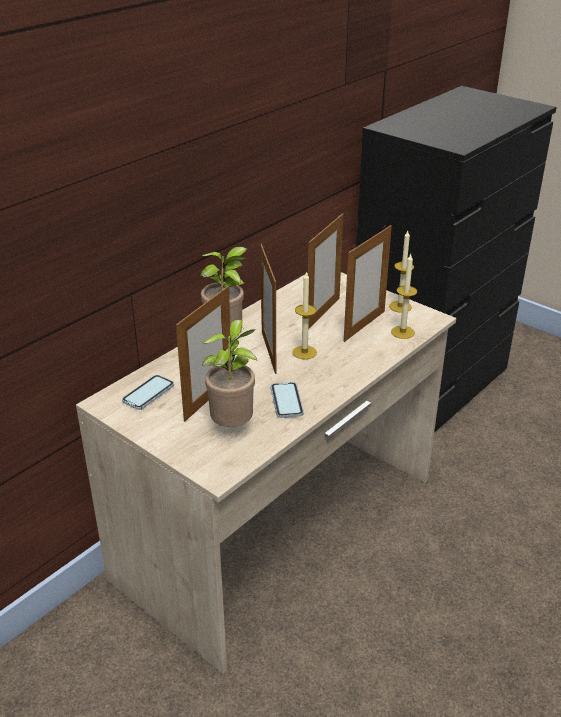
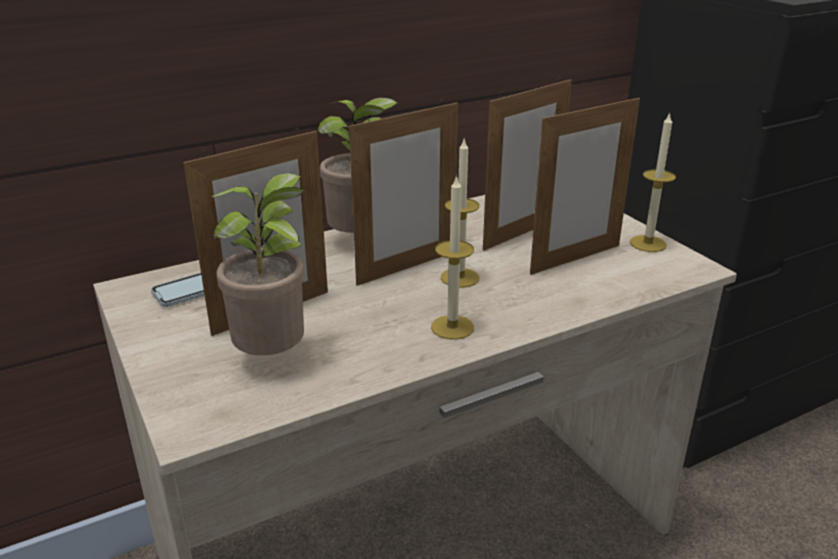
camera: 20 degrees right, 5 degrees down
picture frame [260,244,276,374] -> picture frame turned 135 degrees counterclockwise [349,100,458,286]
phone [271,382,304,418] -> none
candle [391,254,417,339] -> candle moved to [431,175,474,340]

